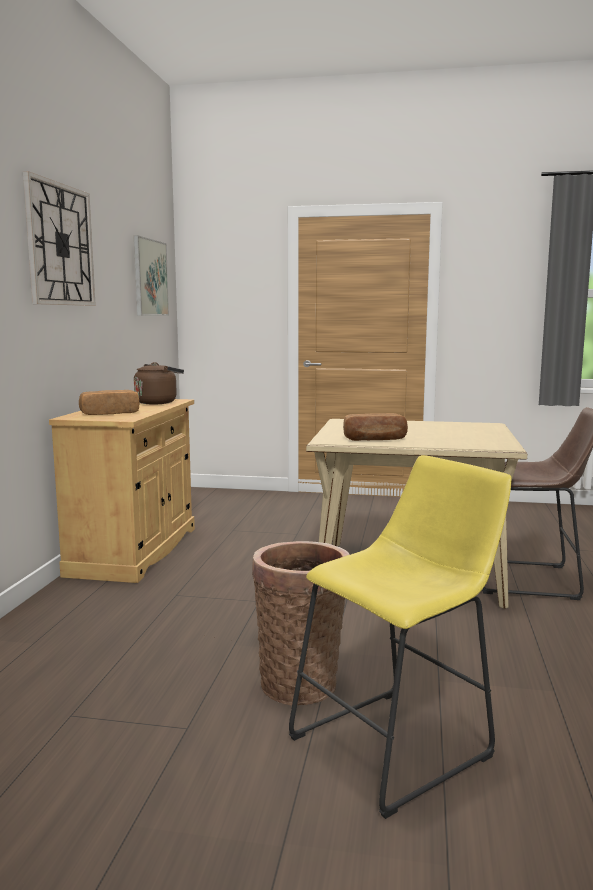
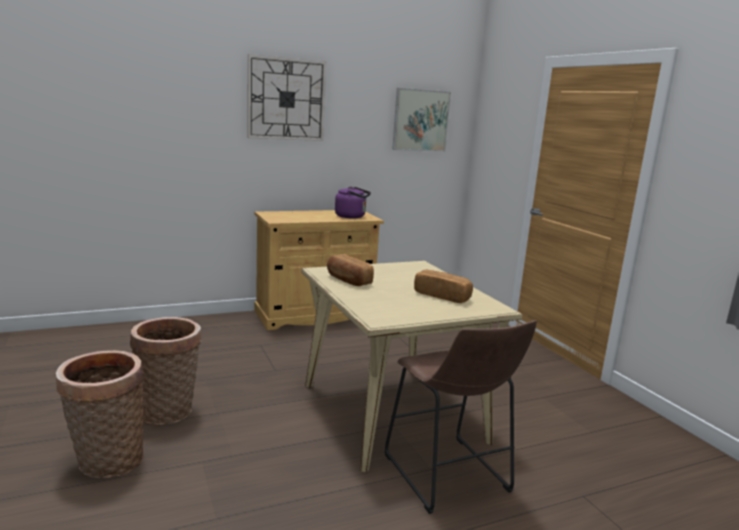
camera: 55 degrees right, 5 degrees up
bread [79,390,139,415] -> bread moved to [414,270,473,303]
brown kettle [134,362,184,404] -> purple kettle [335,187,371,219]
yellow stool [289,455,512,819] -> basket [56,350,144,478]

